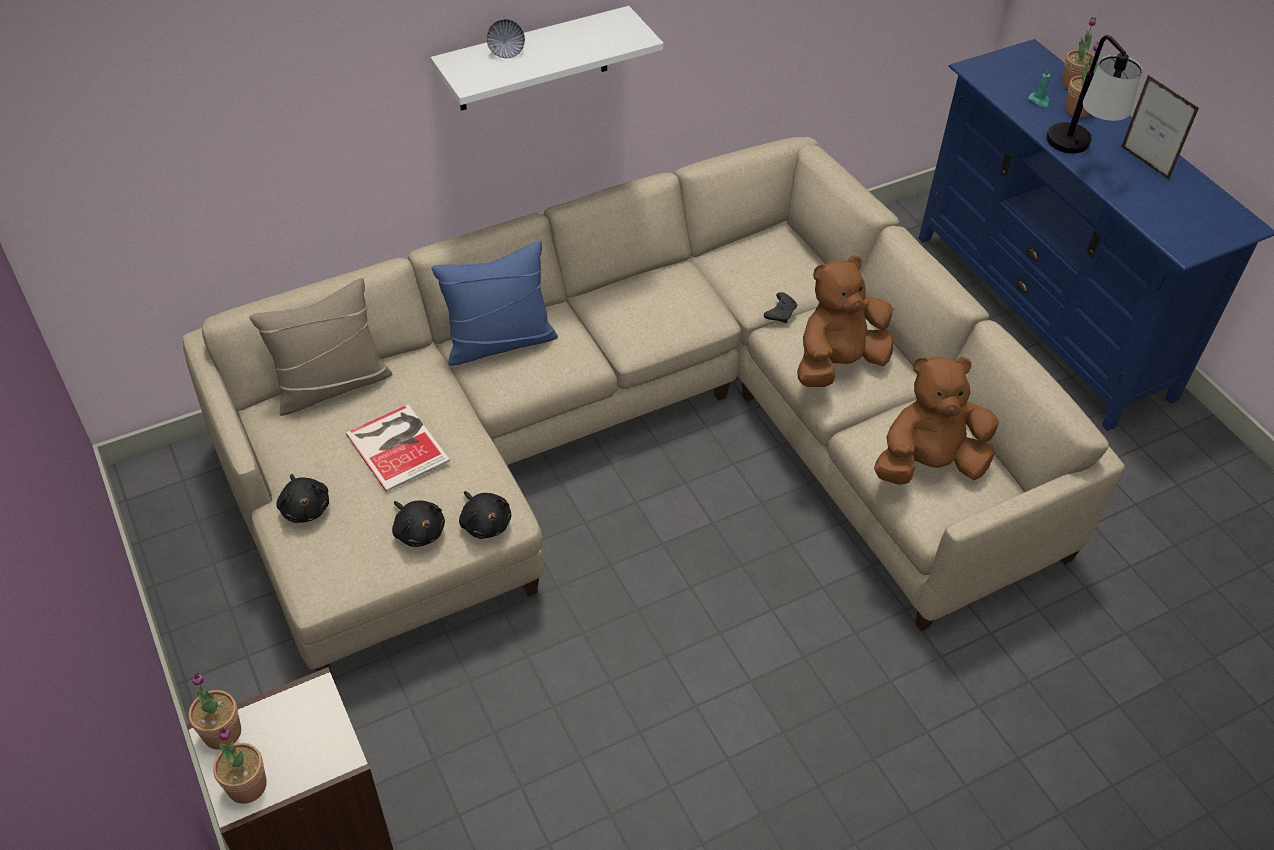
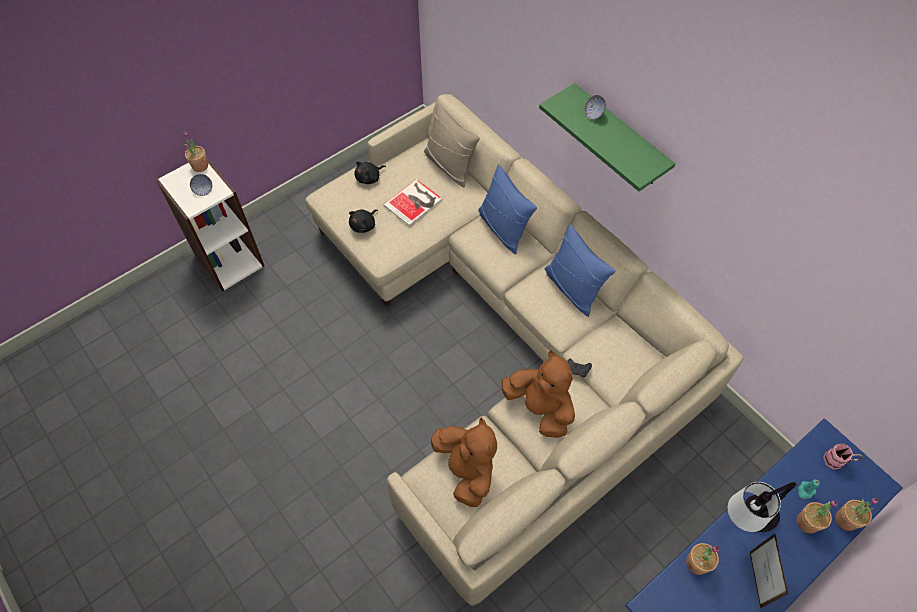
camera: 80 degrees right, 10 degrees up
potted plant [213,728,267,804] -> potted plant moved to [686,543,719,575]
white shelf [431,6,663,111] -> green shelf [539,83,675,192]
black plush toy [459,491,511,539] -> none
picture frame [1121,75,1199,180] -> picture frame turned 135 degrees clockwise [750,533,788,608]
none -> bowl [190,174,212,196]
none -> blue pillow [545,224,615,317]
none -> pink mug [823,443,863,469]

